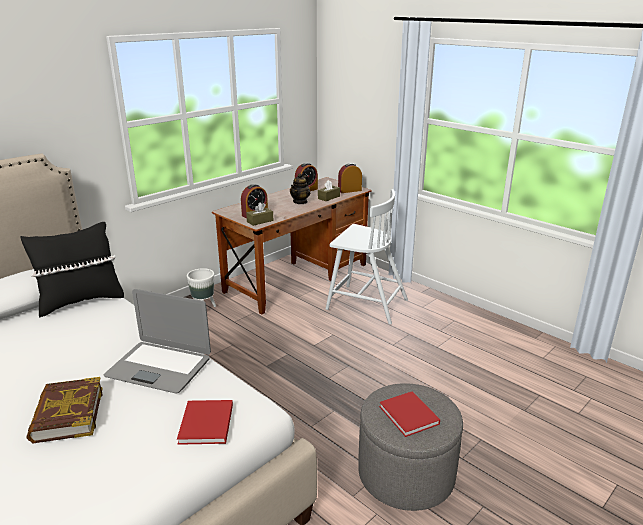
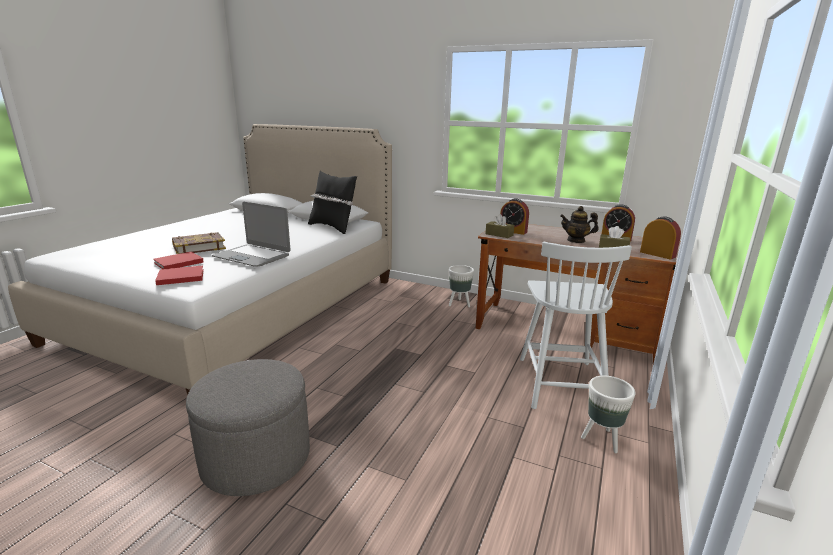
camera: 70 degrees right, 5 degrees down
laptop [104,289,211,393] -> laptop turned 60 degrees counterclockwise [212,202,291,267]
red book [379,391,440,437] -> red book moved to [153,252,204,269]
none -> white planter [581,376,636,453]

